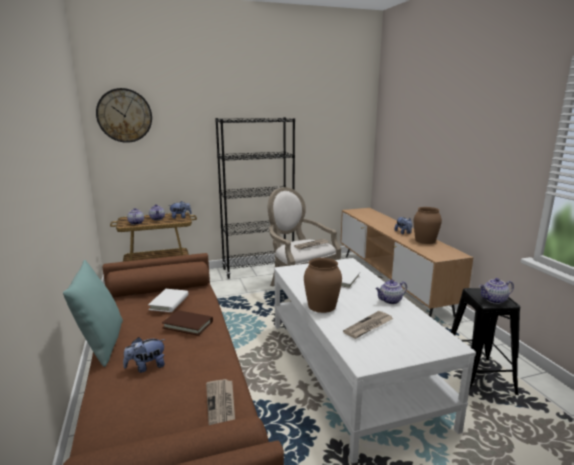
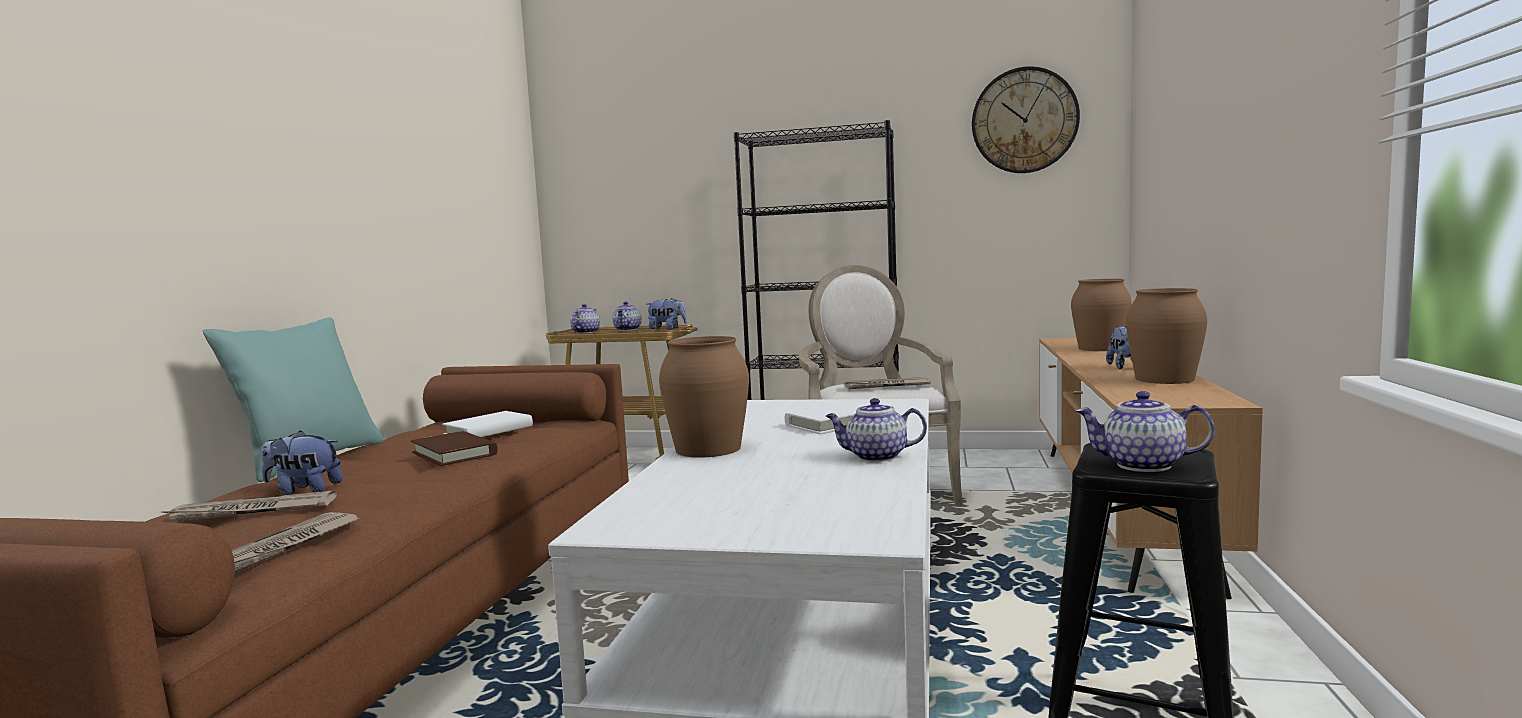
camera: 30 degrees right, 10 degrees down
wall clock [96,88,152,143] -> wall clock moved to [972,66,1080,173]
newspaper [343,311,393,339] -> newspaper moved to [161,490,337,522]
none -> brown vase [1071,279,1132,351]

